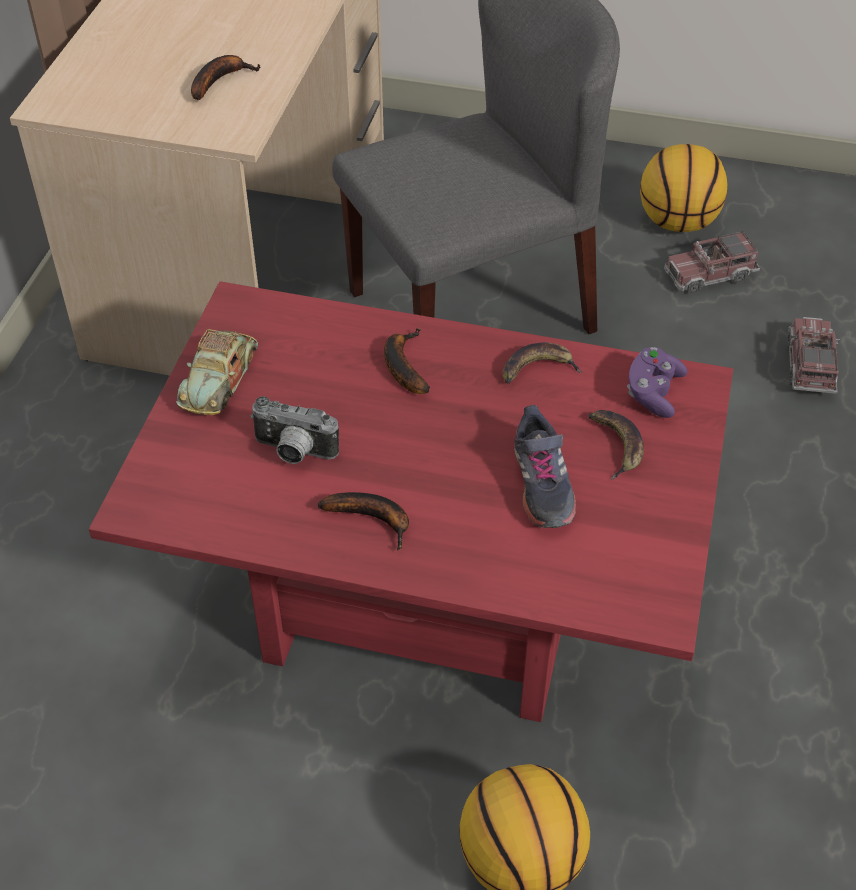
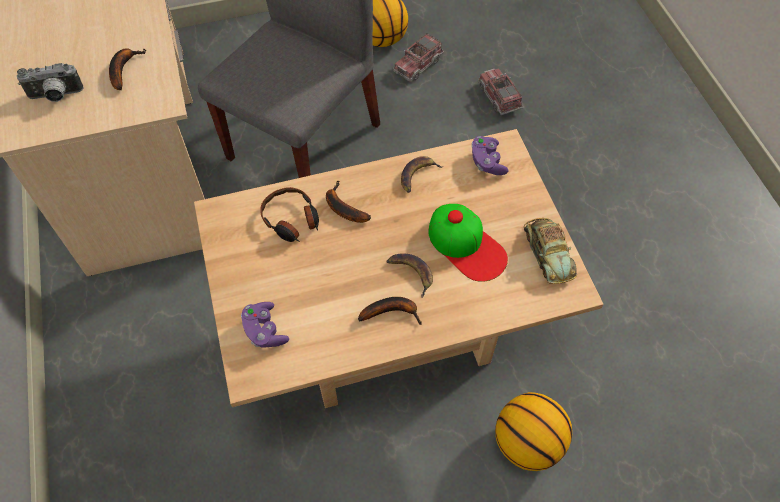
camera: 30 degrees left, 10 degrees up
red coffee table [89,281,733,722] -> beige coffee table [194,129,604,408]
toy car [176,329,258,415] -> toy car moved to [524,218,577,284]
camera [250,396,339,464] -> camera moved to [17,63,84,102]
grey shoe [514,405,576,528] -> cap [428,204,508,282]
banana [588,410,644,480] -> banana moved to [386,253,433,298]
none -> purple game controller [241,302,289,348]
none -> headphones [260,187,319,242]

